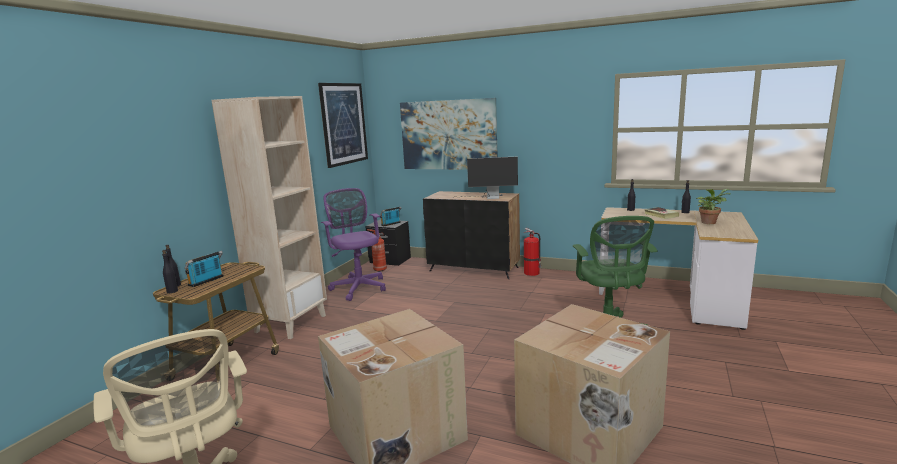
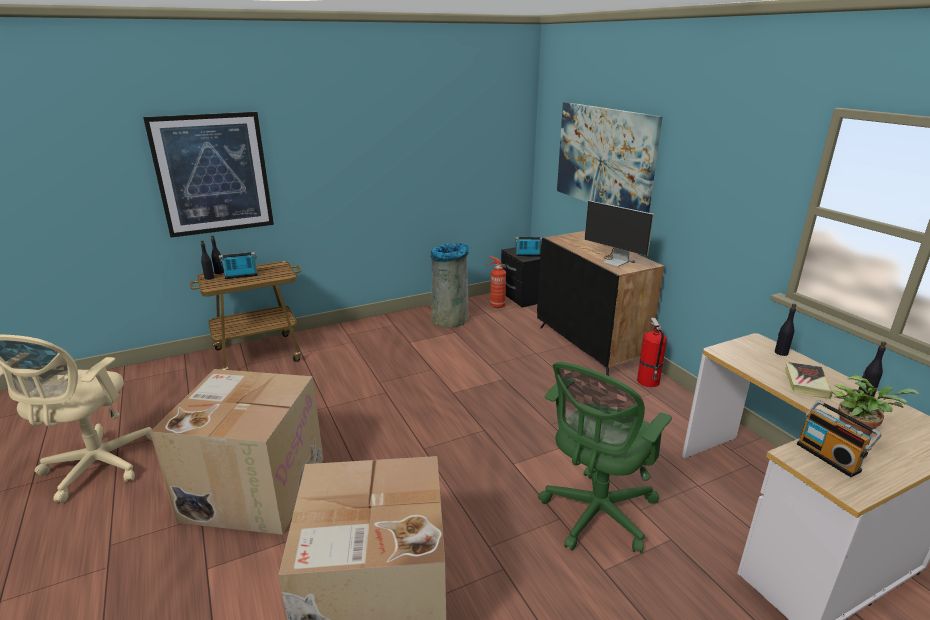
camera: 40 degrees right, 10 degrees up
beige bookcase [211,96,327,339] -> none
picture [318,83,368,168] -> picture moved to [143,112,274,237]
purple office chair [321,188,386,301] -> grey trash can [430,243,469,328]
none -> radio [797,400,882,477]

